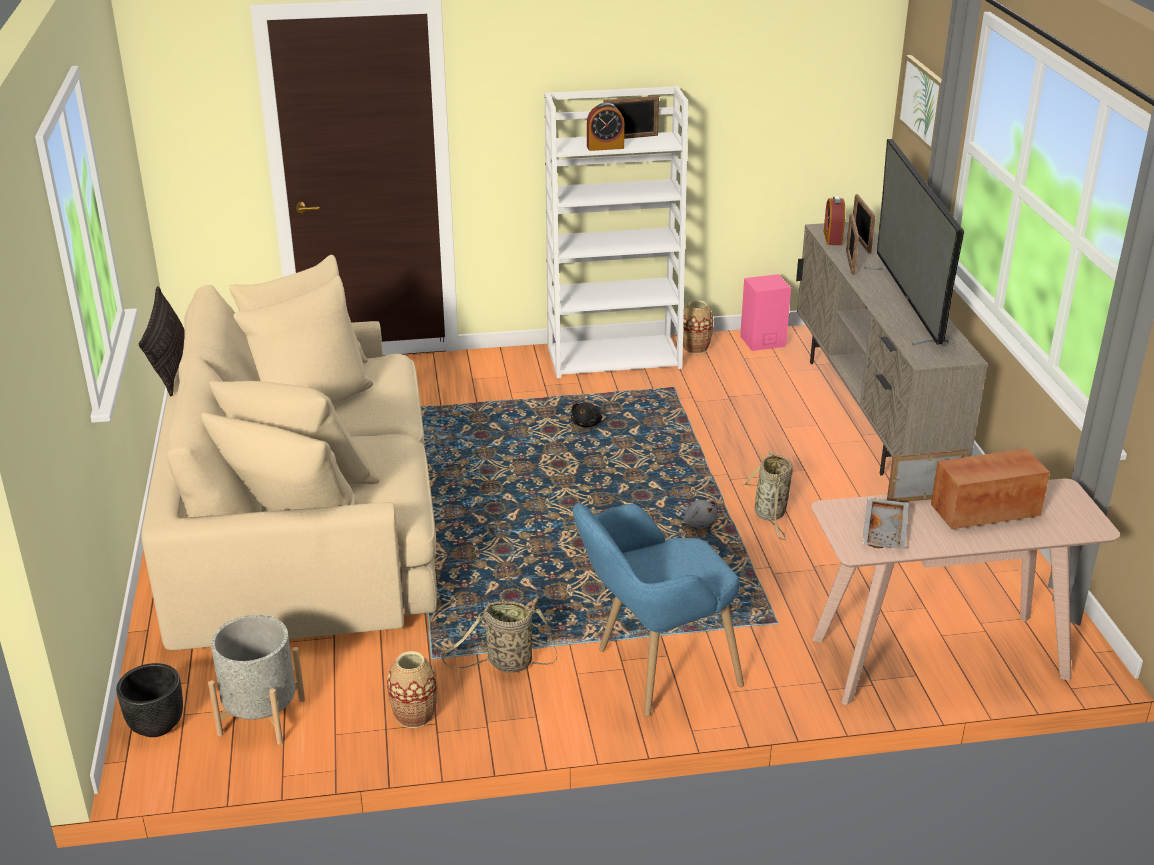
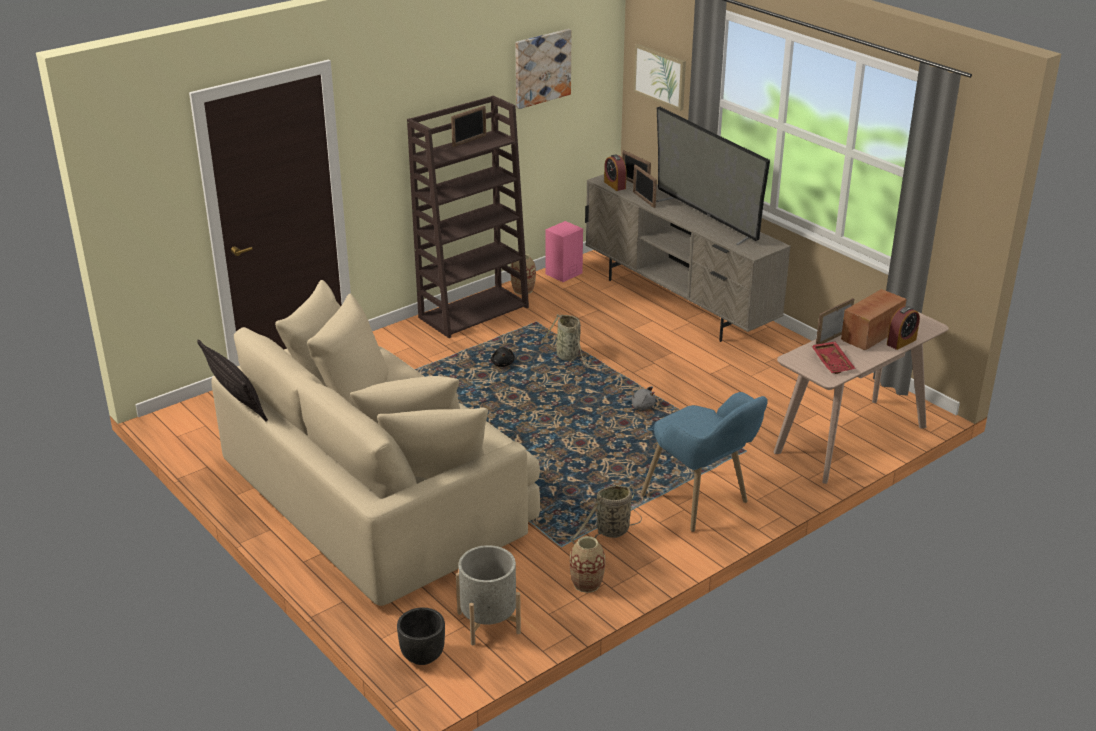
camera: 30 degrees left, 0 degrees up
white bookcase [544,86,688,378] -> brown bookcase [407,95,529,338]
blue armchair [573,503,744,717] -> blue armchair turned 75 degrees counterclockwise [640,392,768,532]
alarm clock [587,103,625,151] -> alarm clock moved to [887,306,920,350]
basket [743,451,793,540] -> basket moved to [541,314,592,369]
grey tray [862,498,909,549] -> red tray [811,341,856,374]
none -> picture [515,29,572,109]

